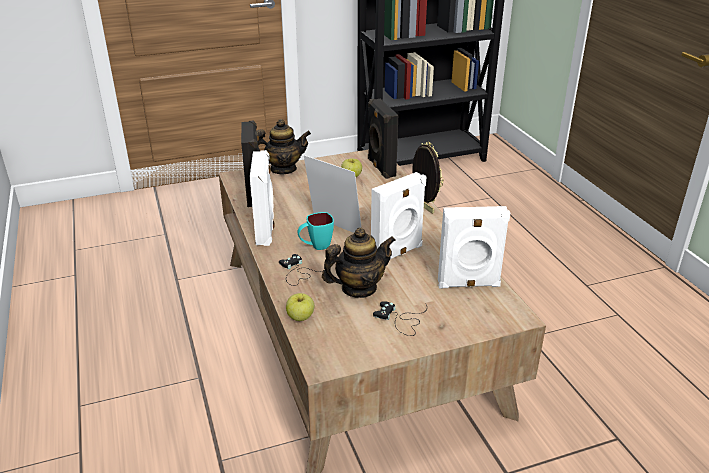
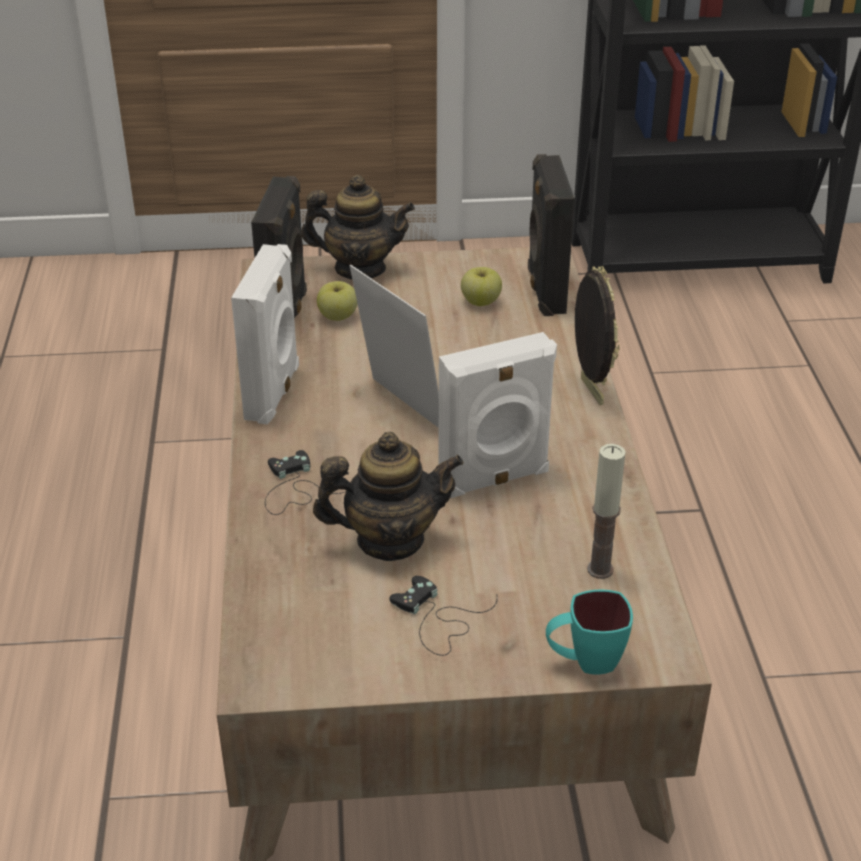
camera: 15 degrees right, 5 degrees up
apple [286,293,314,321] -> apple moved to [317,281,357,321]
turquoise mug [297,212,334,250] -> turquoise mug moved to [546,590,633,675]
white speaker [438,206,510,288] -> candle [587,444,626,579]

